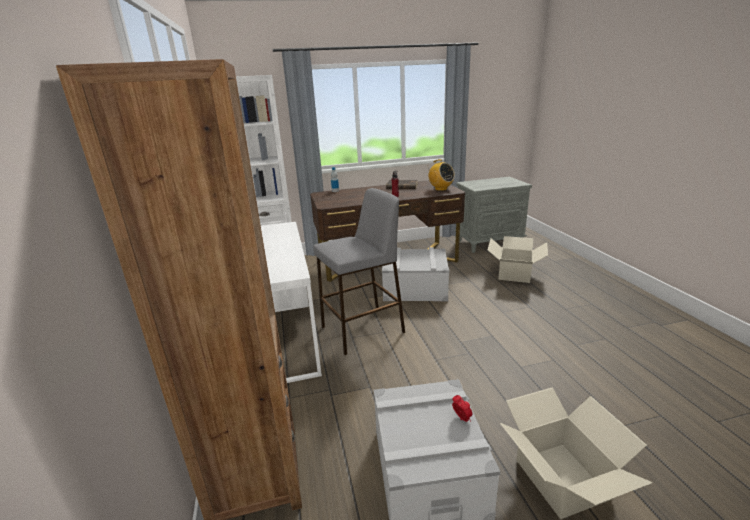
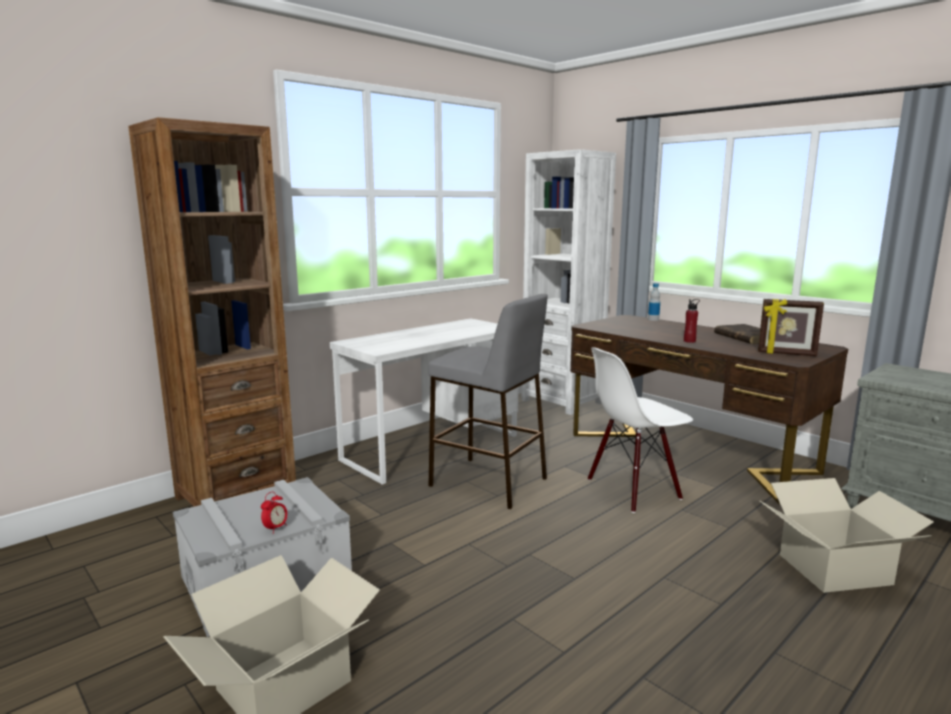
camera: 60 degrees right, 10 degrees down
grey storage box [382,247,449,301] -> white chair [587,347,693,513]
radio [428,159,455,191] -> picture frame [758,299,824,356]

